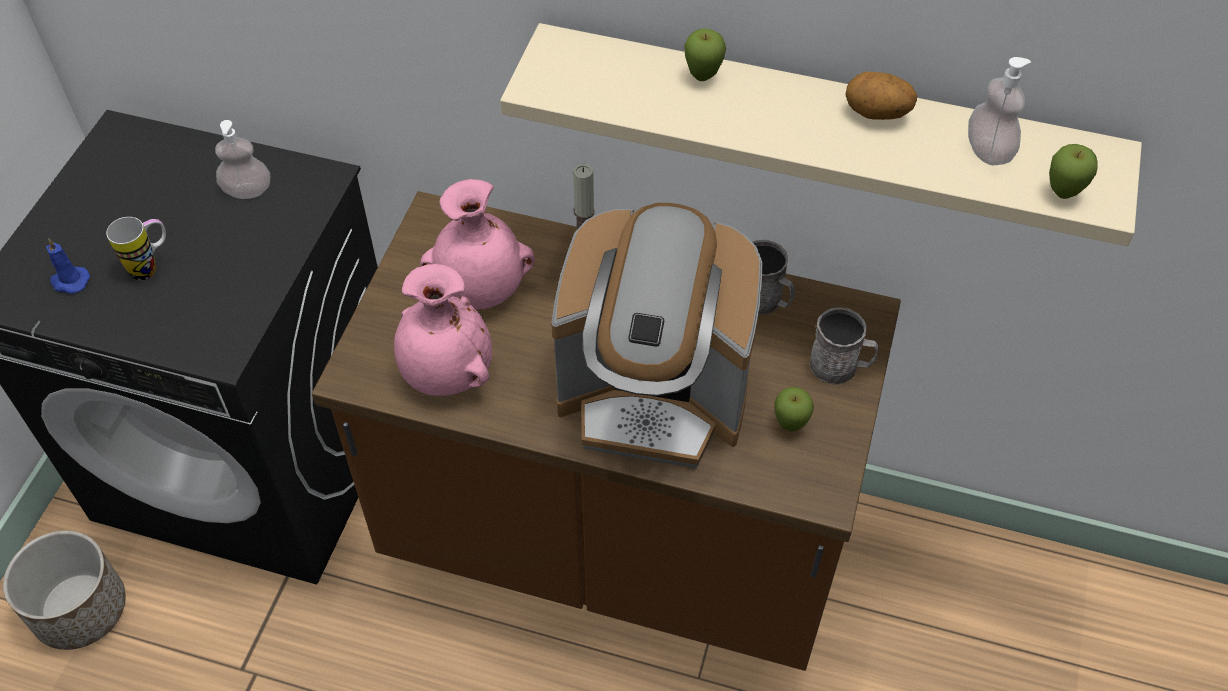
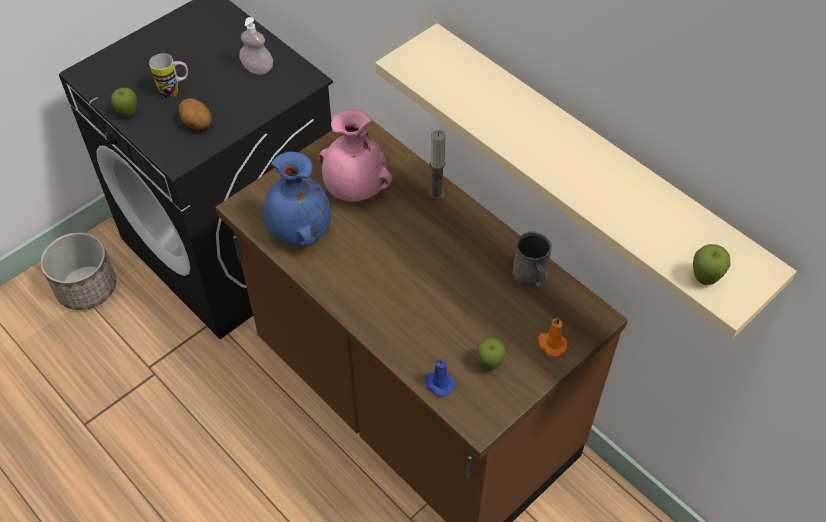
camera: 30 degrees right, 0 degrees up
blue candle [46,238,90,294] -> blue candle moved to [425,357,455,397]
pink vase [394,264,492,396] -> blue vase [264,151,331,246]
coffee machine [551,203,763,468] -> none
apple [684,29,726,81] -> apple moved to [111,88,137,117]
grey mug [809,307,878,385] -> orange candle [538,316,568,357]
potato [845,72,917,120] -> potato moved to [179,98,212,130]
soap dispenser [968,57,1031,165] -> none

